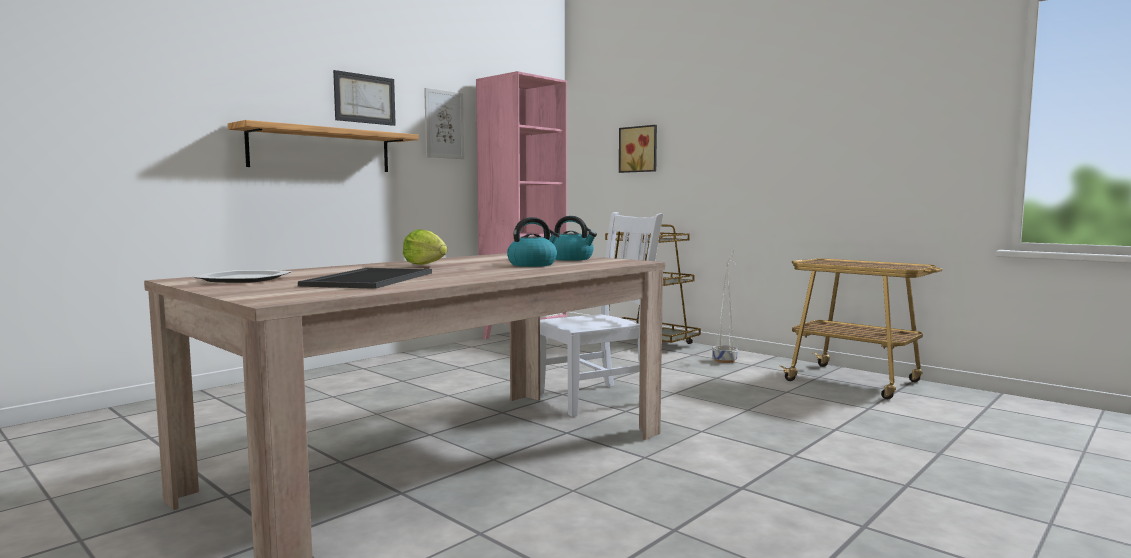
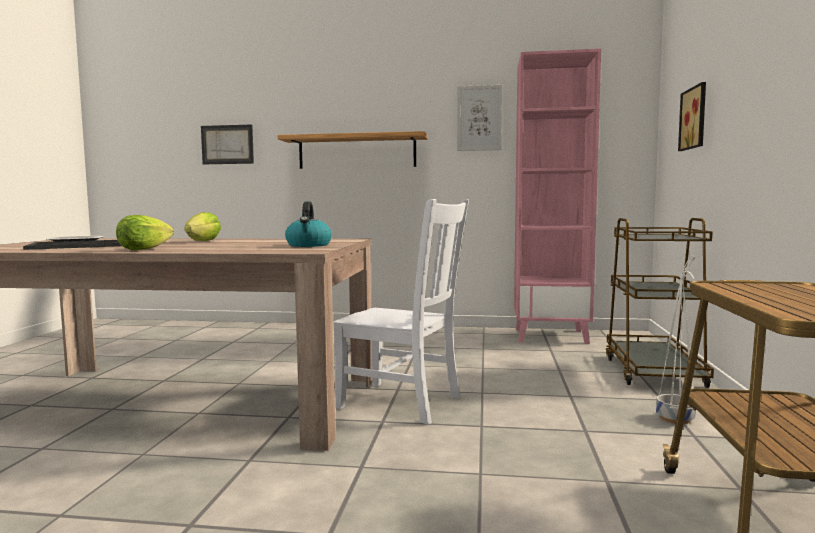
camera: 55 degrees right, 0 degrees up
picture [333,70,396,126] -> picture moved to [201,124,254,164]
kettle [507,217,560,267] -> none
none -> lettuce [116,215,174,250]

